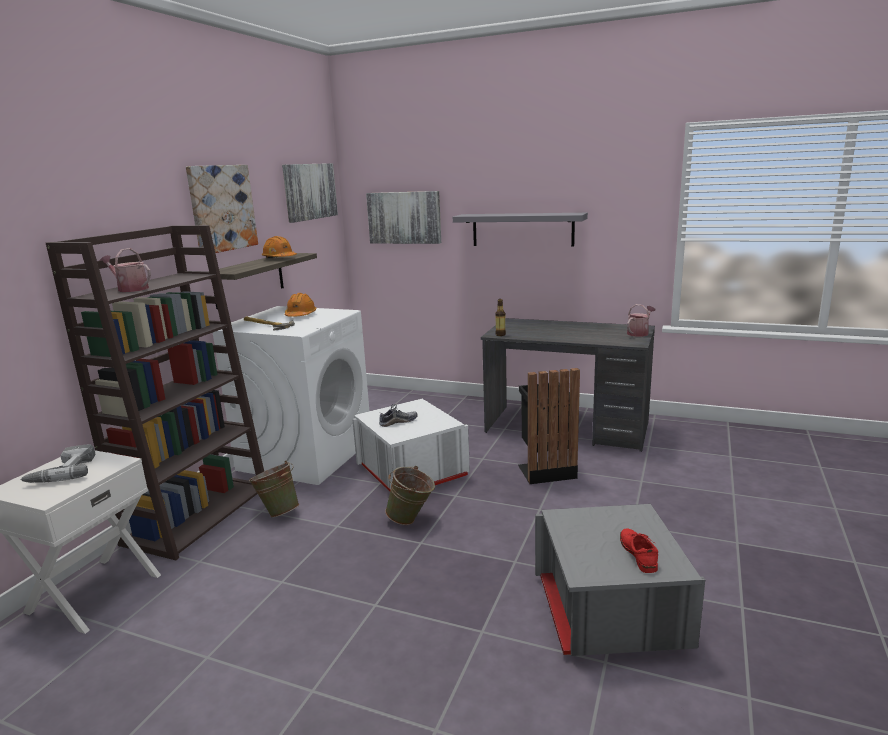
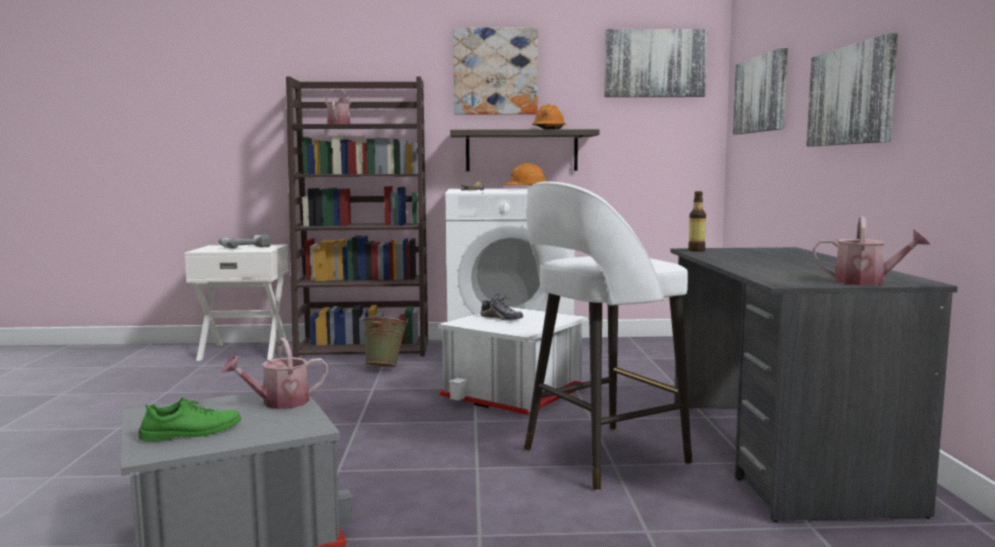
camera: 65 degrees right, 10 degrees down
green bucket [385,466,435,525] -> none
grey shelf [453,213,588,247] -> picture [807,33,898,146]
black trash can [518,368,580,484] -> white stool [524,181,692,491]
red shoe [620,528,658,573] -> green shoe [138,397,241,442]
none -> watering can [222,338,328,409]

